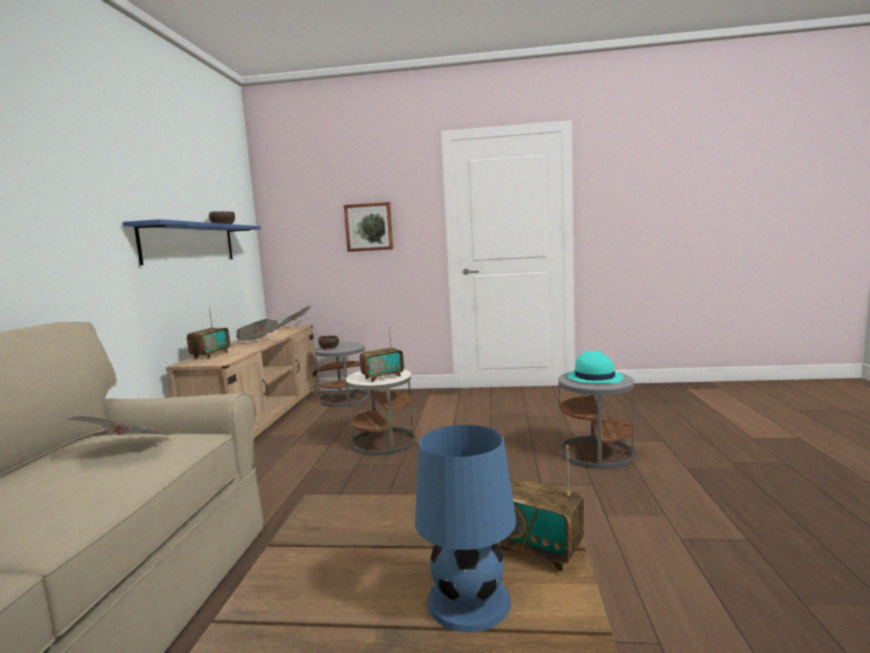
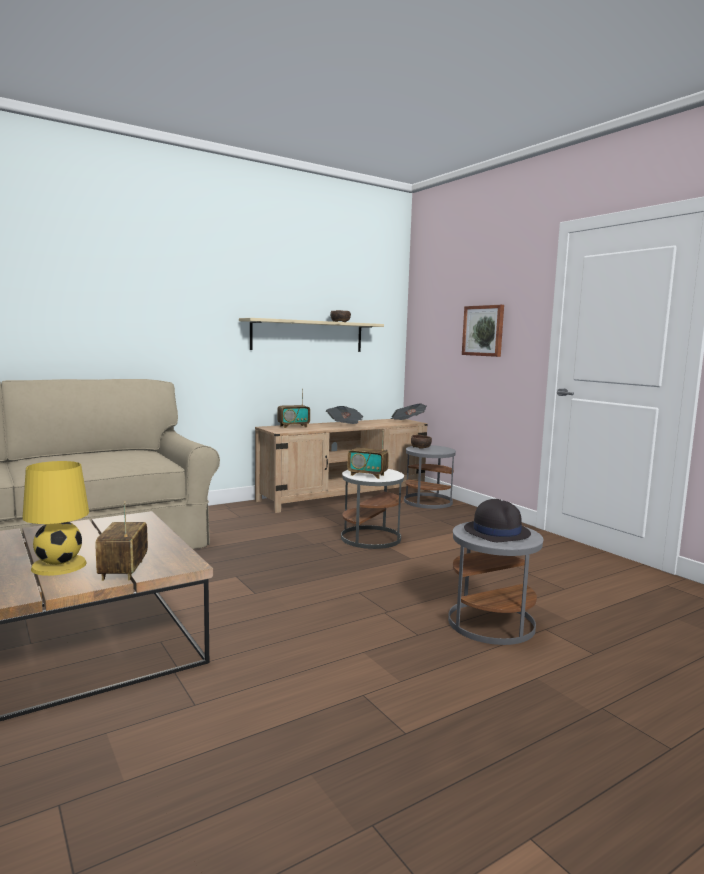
camera: 50 degrees right, 0 degrees up
newspaper [67,416,171,435] -> none
blue shelf [122,219,261,265] -> beige shelf [239,318,384,352]
blue table lamp [415,425,516,632] -> yellow table lamp [22,461,89,576]
turquoise hat [567,351,624,384] -> black hat [464,499,531,542]

